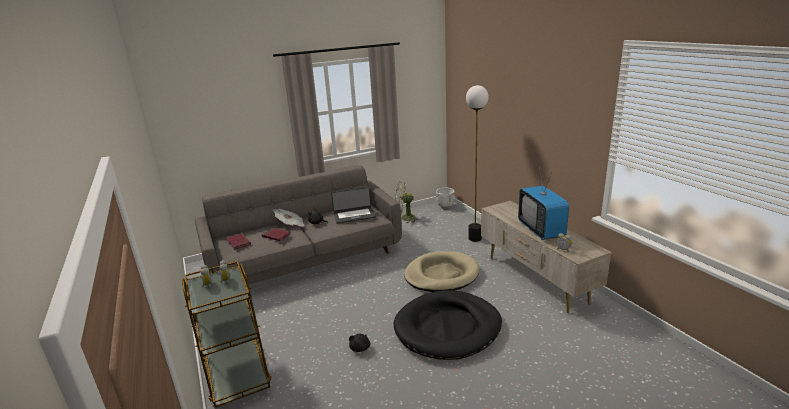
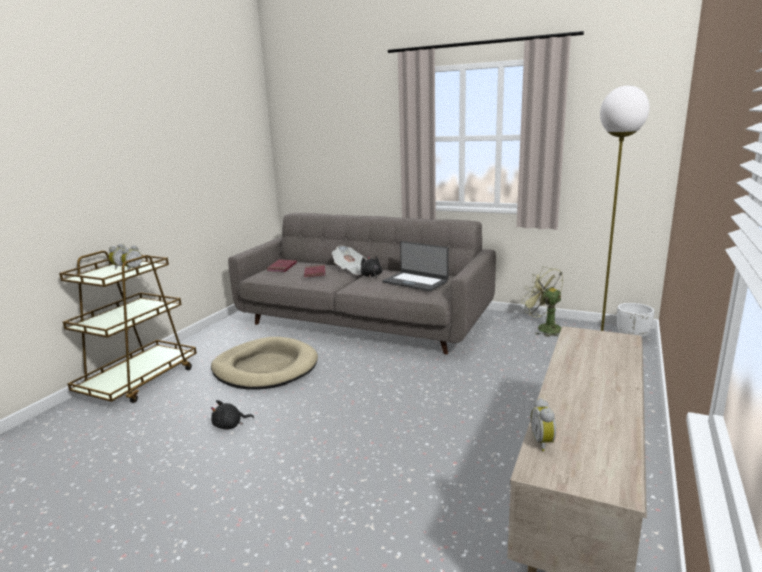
camera: 50 degrees right, 5 degrees down
black dog bed [394,290,502,360] -> none
beige dog bed [404,251,479,292] -> beige dog bed moved to [211,337,318,390]
television [518,165,569,240] -> none

